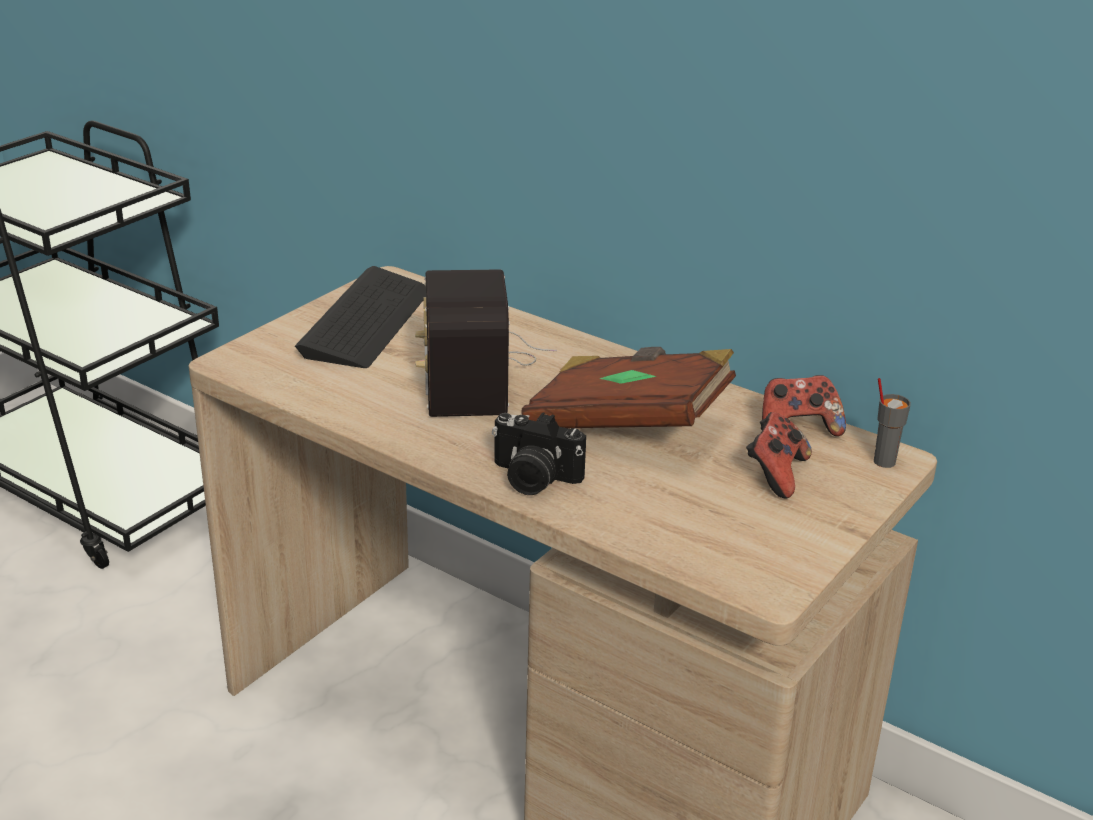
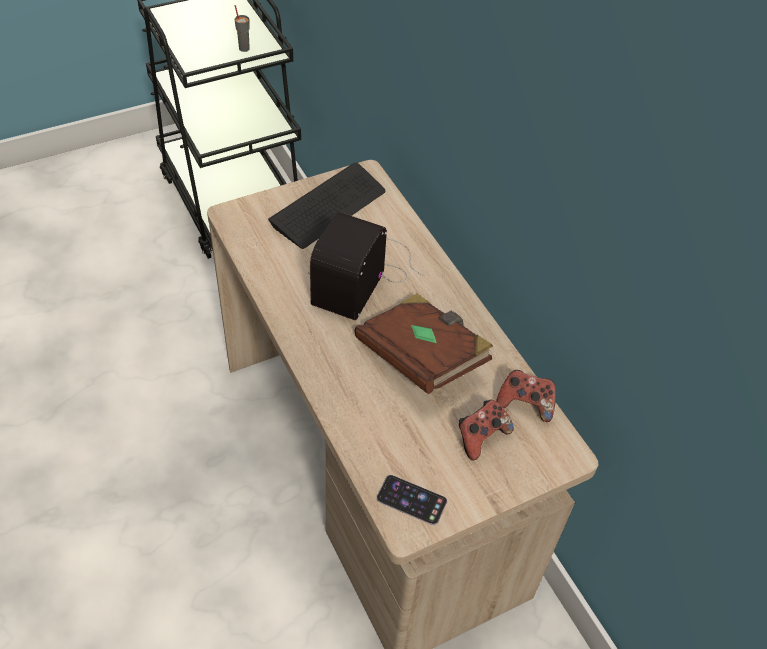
camera: 25 degrees right, 20 degrees up
camera [492,412,586,495] -> none
grey cup [874,378,911,468] -> grey cup moved to [234,5,250,52]
none -> phone [376,475,447,525]

